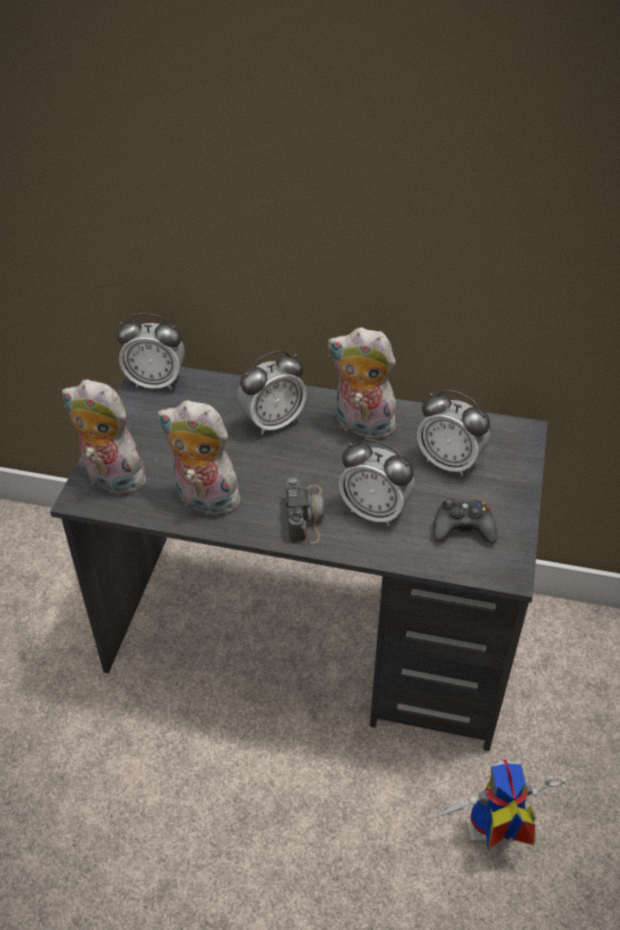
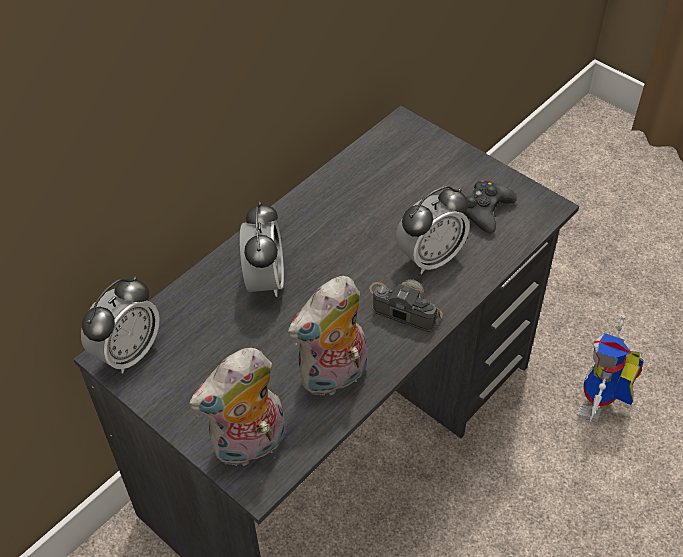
camera: 60 degrees left, 5 degrees up
plush toy [328,327,399,439] -> none
alarm clock [417,390,490,476] -> none

